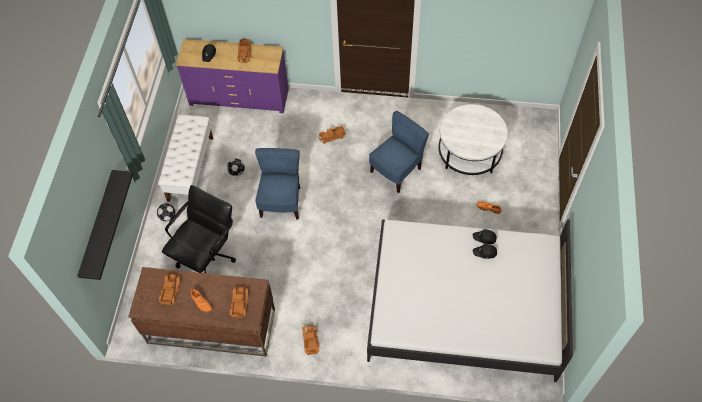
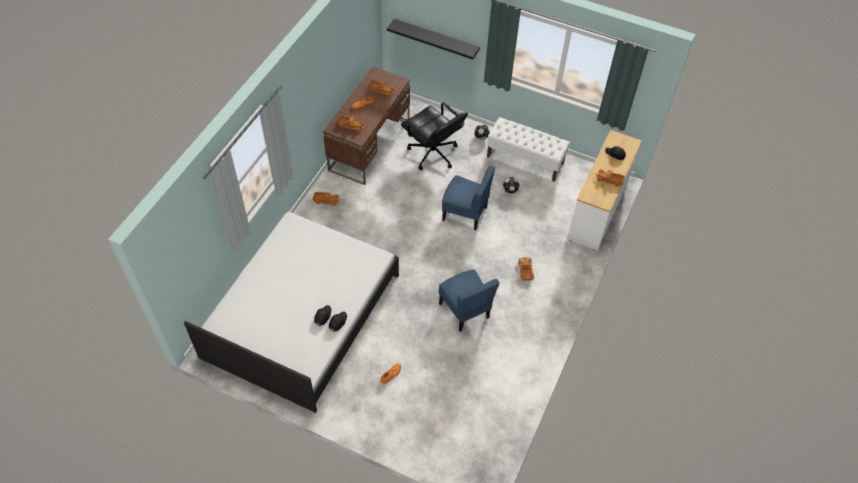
camera: 105 degrees right, 5 degrees down
purple dresser [176,39,289,113] -> white dresser [567,130,642,251]
white coffee table [439,104,508,175] -> none

